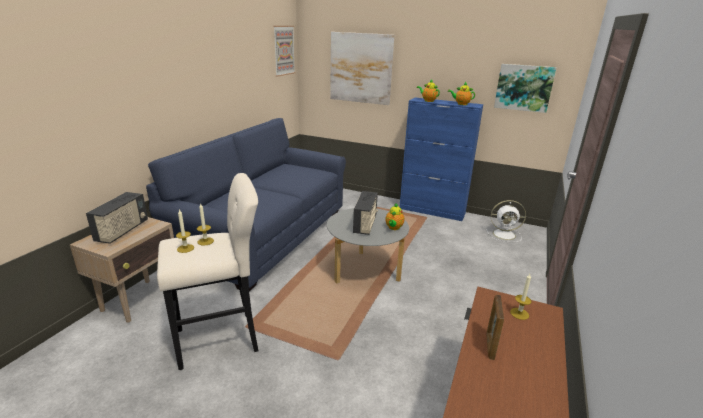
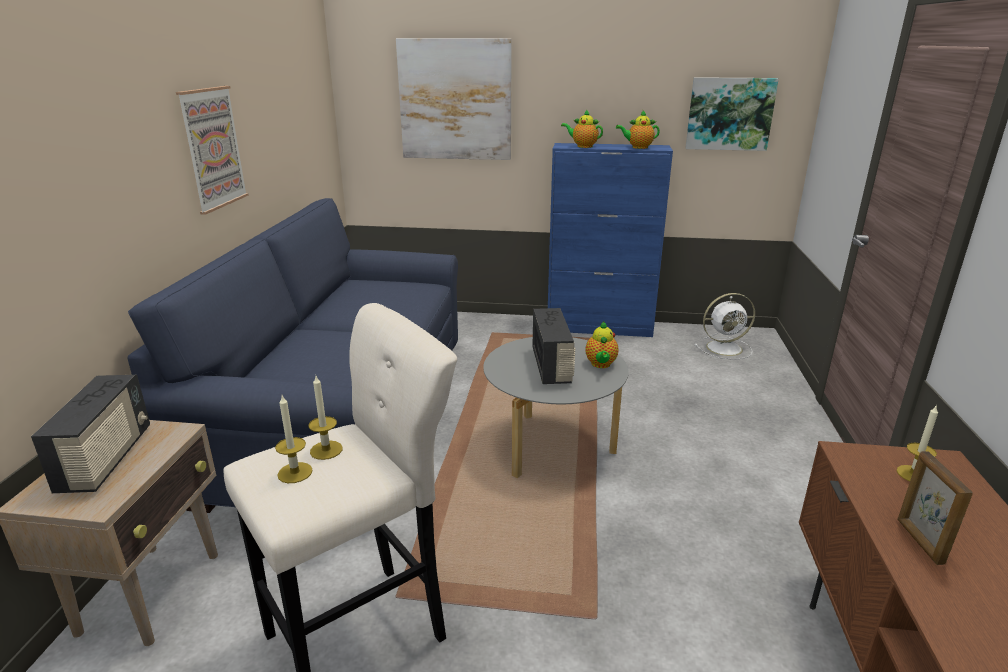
camera: 15 degrees left, 0 degrees up
picture [273,26,295,77] -> picture moved to [176,86,248,215]

